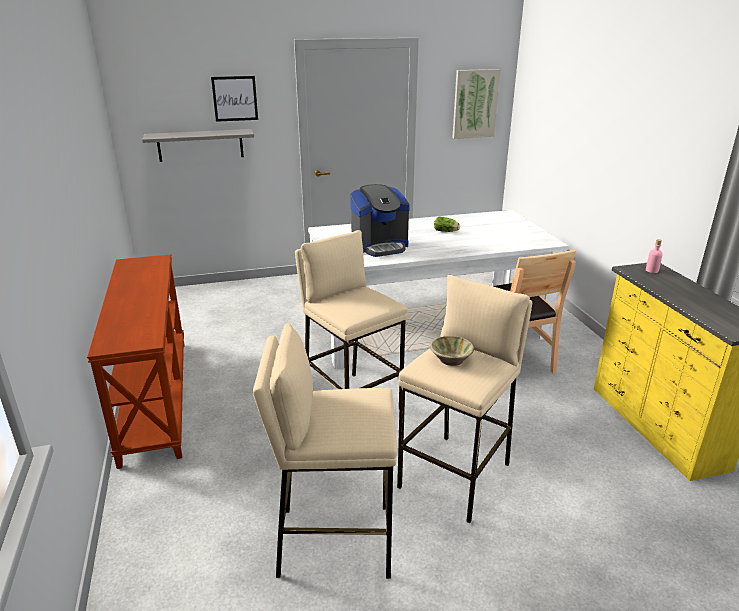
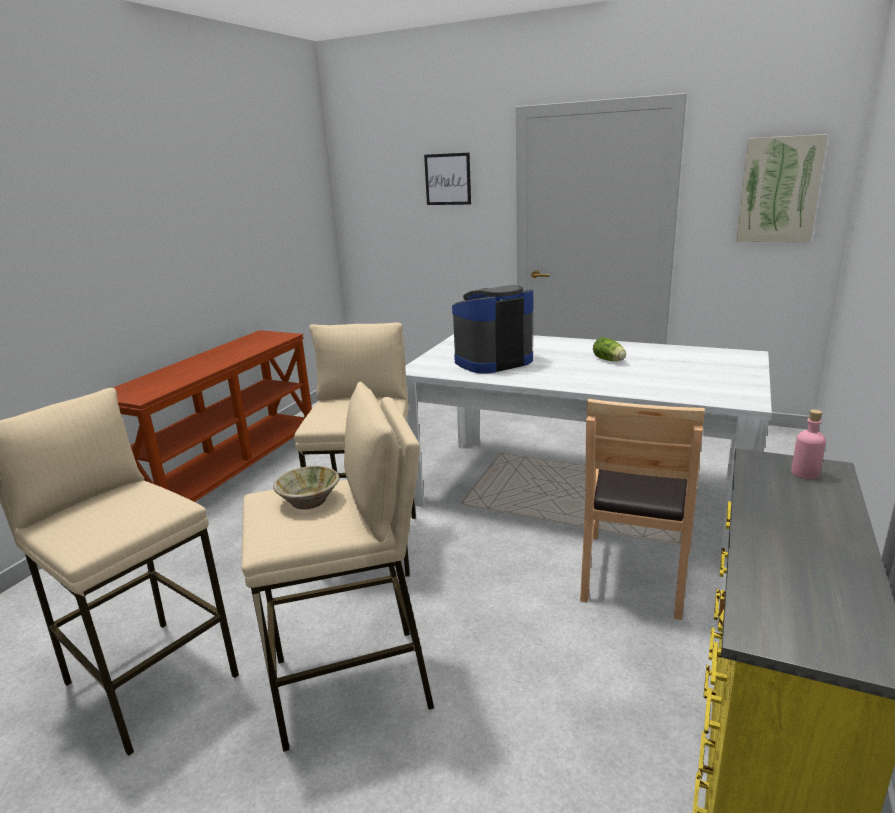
camera: 40 degrees right, 5 degrees down
grey shelf [142,129,254,162] -> none
coffee machine [350,184,410,257] -> coffee machine turned 135 degrees clockwise [452,285,533,373]

